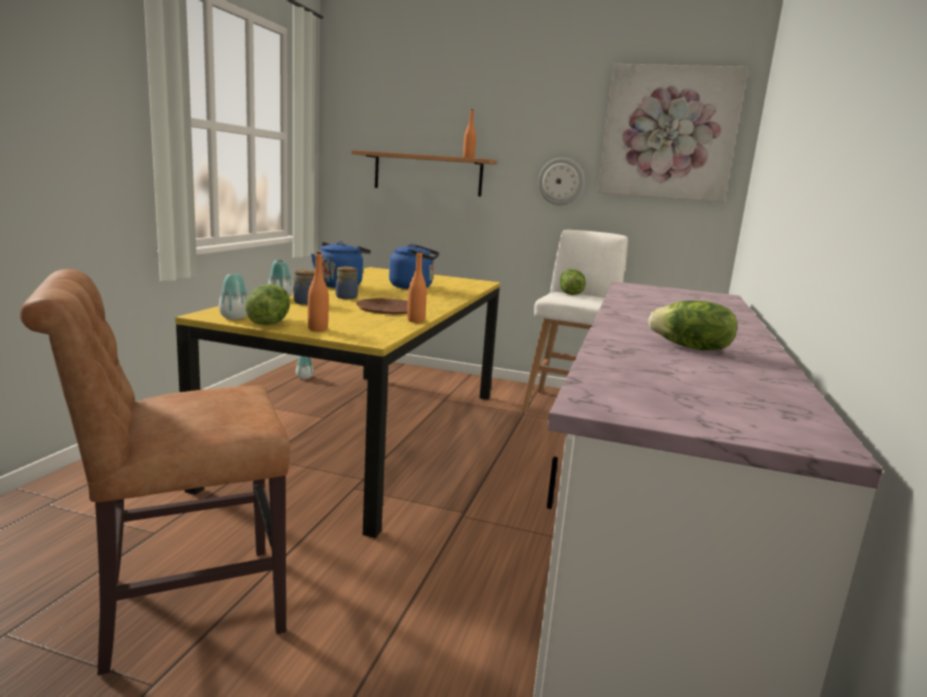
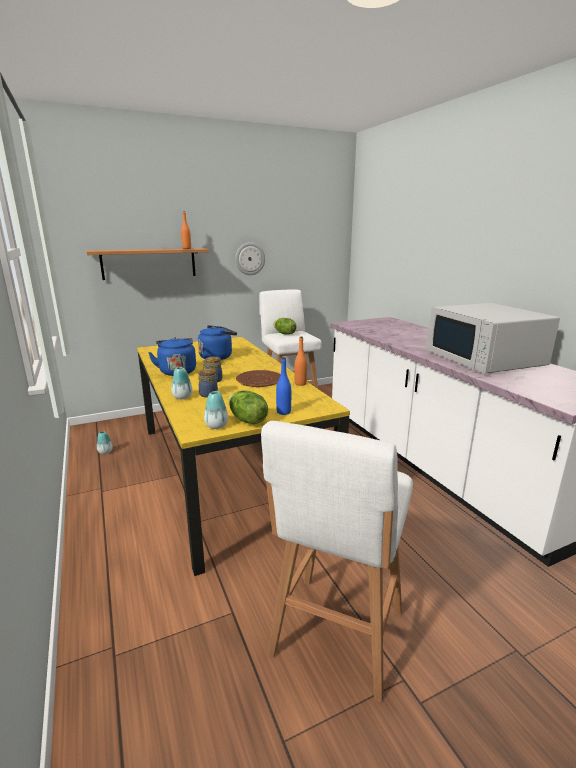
camera: 40 degrees left, 5 degrees up
brown chair [20,269,290,675] -> white stool [261,421,413,703]
orange bottle [308,252,329,331] -> blue bottle [276,357,291,415]
picture [598,64,748,202] -> none
lettuce [648,301,737,350] -> white microwave [427,303,560,374]

